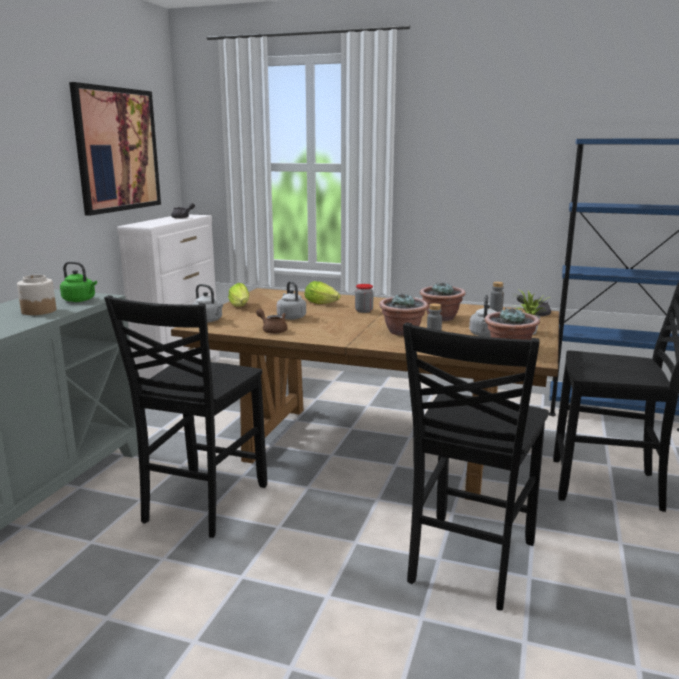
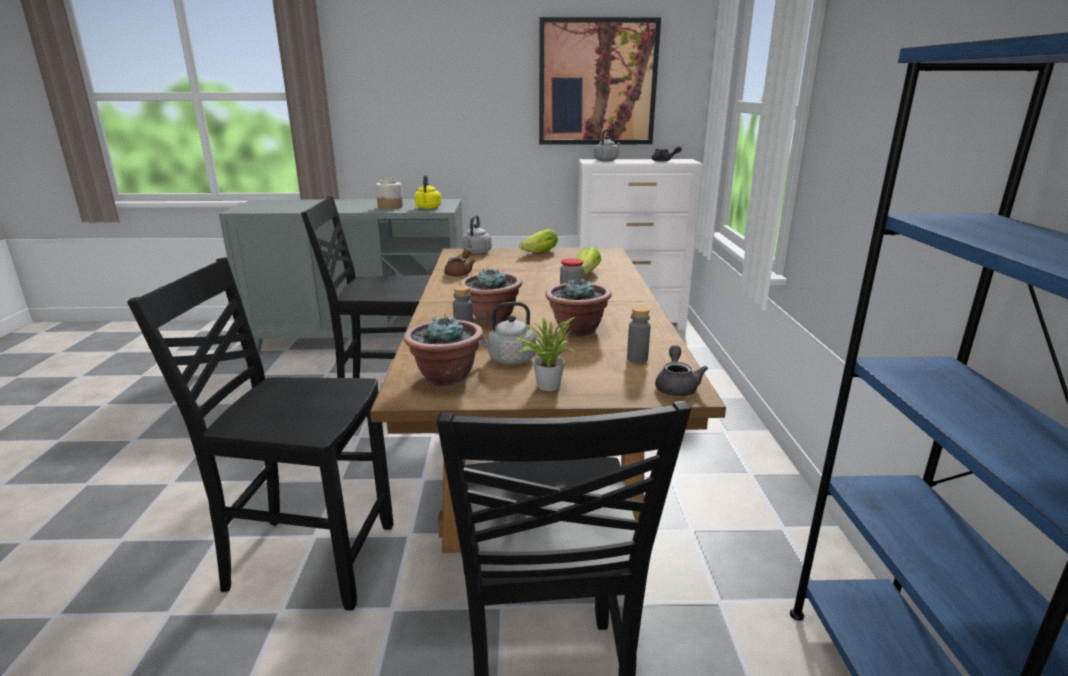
camera: 70 degrees right, 5 degrees up
green kettle [60,261,97,302] -> yellow kettle [415,174,441,209]
grey kettle [277,281,306,320] -> grey kettle moved to [594,129,620,161]

